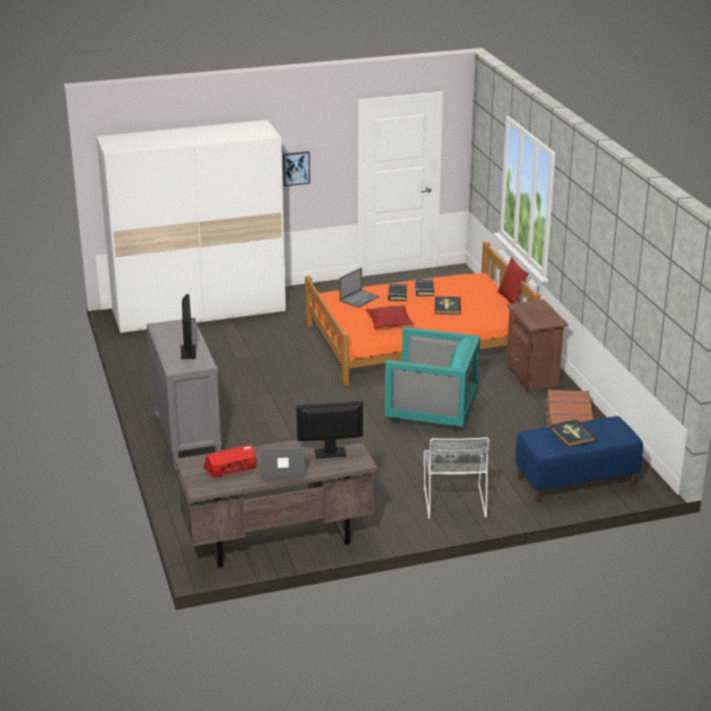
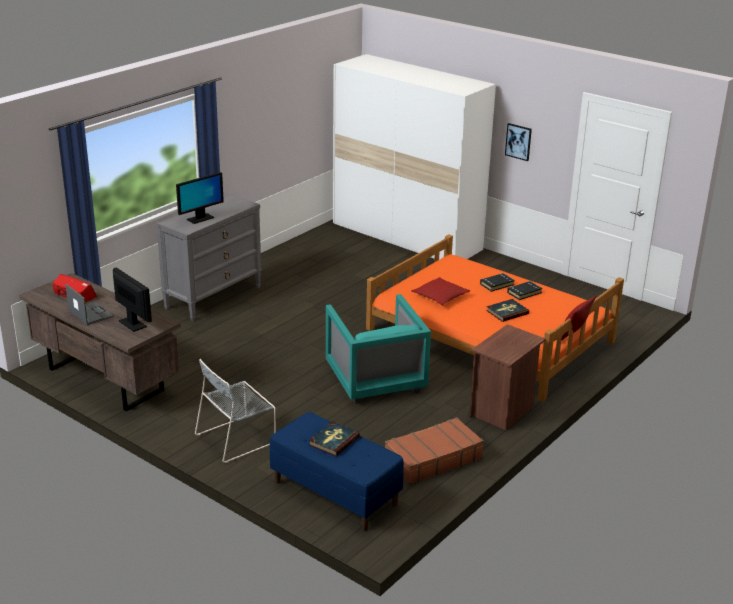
camera: 55 degrees right, 0 degrees up
laptop [339,267,380,308] -> none

